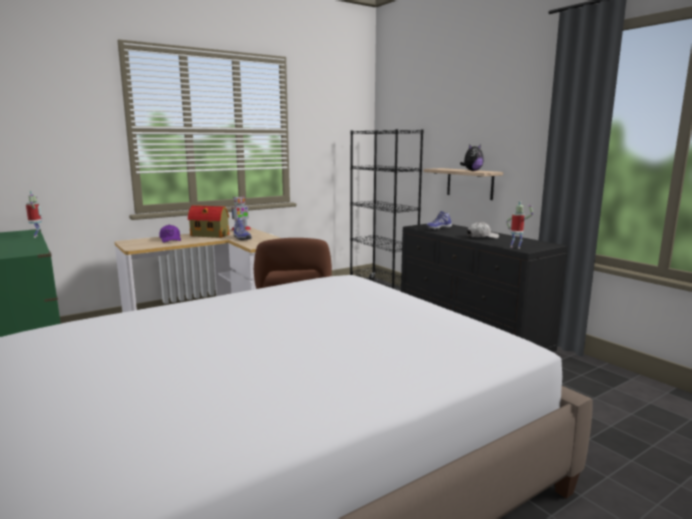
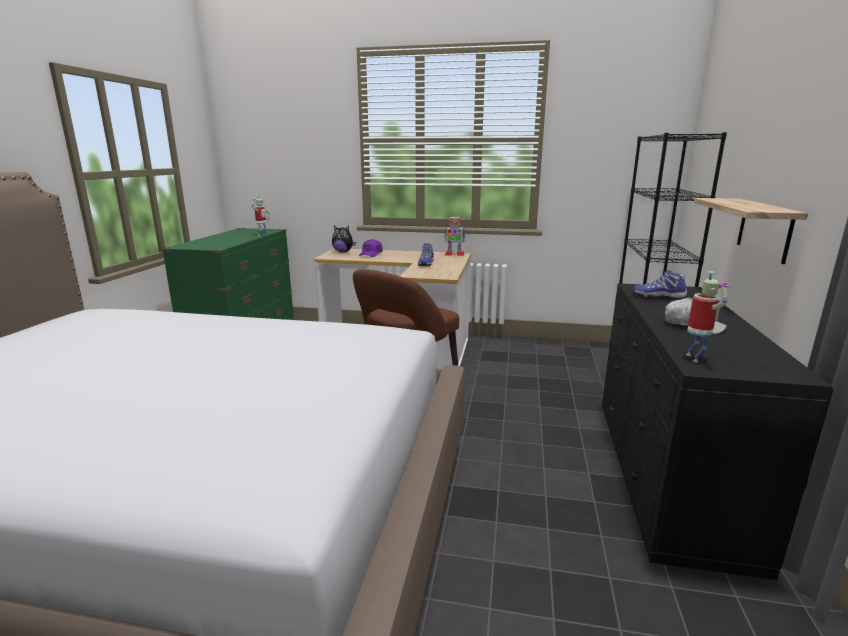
camera: 45 degrees right, 5 degrees up
toy house [188,205,229,238] -> none
plush toy [460,144,484,171] -> plush toy moved to [332,226,356,252]

